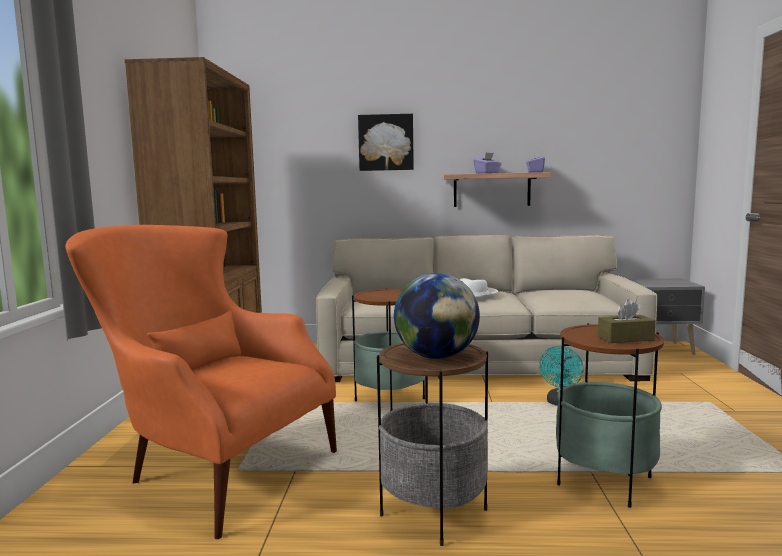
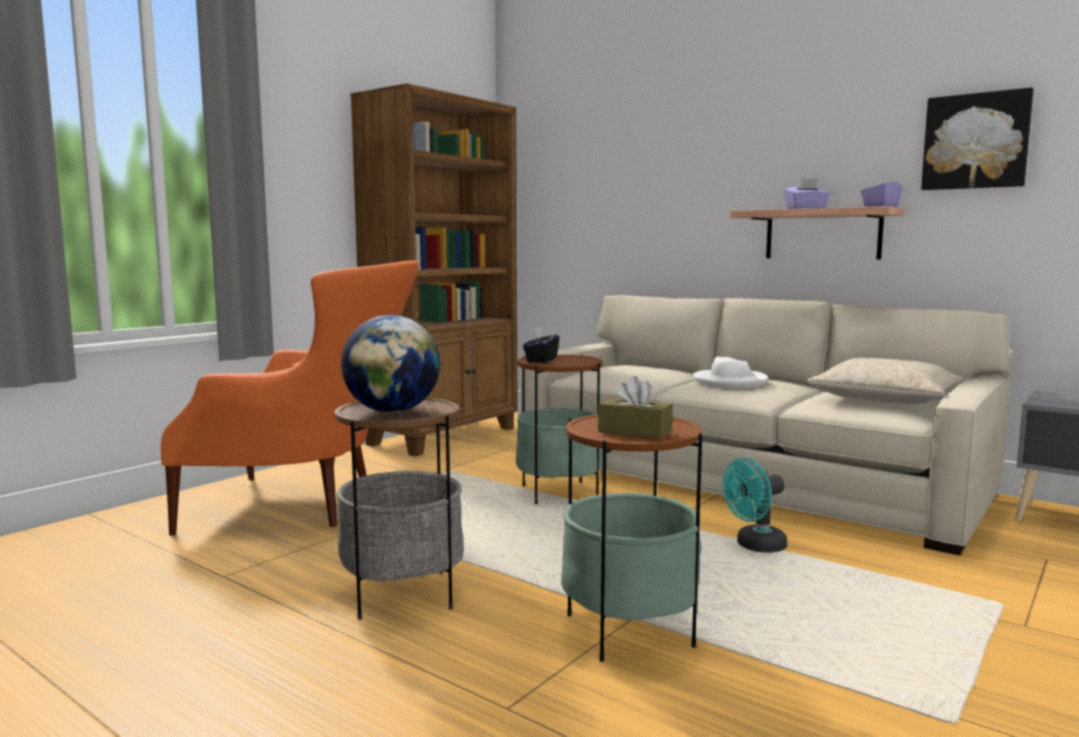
camera: 35 degrees right, 0 degrees up
orange armchair [65,225,337,539] -> orange armchair turned 120 degrees clockwise [161,261,419,535]
picture [358,114,414,171] -> picture moved to [921,87,1034,190]
none -> black tissue box [523,326,559,363]
none -> beige pillow [806,358,962,405]

